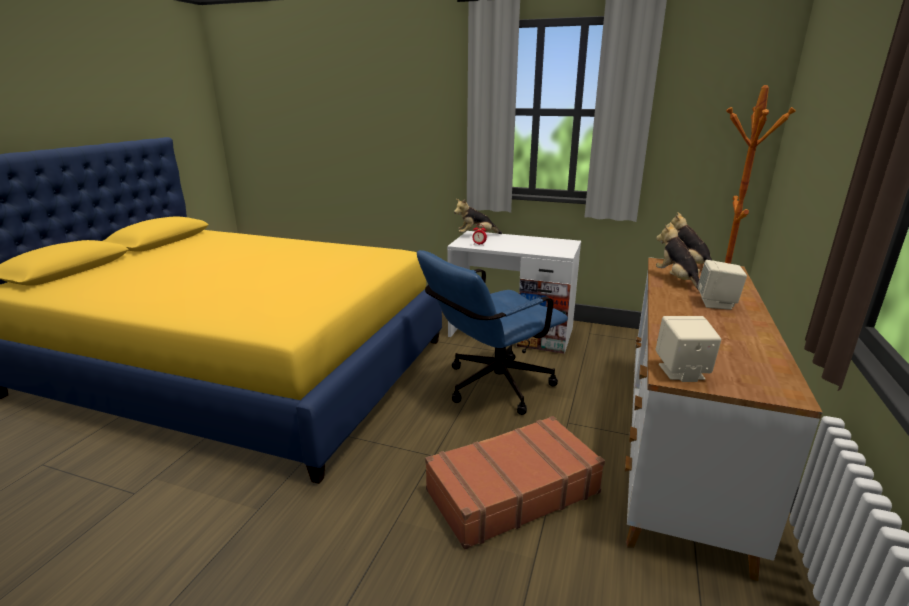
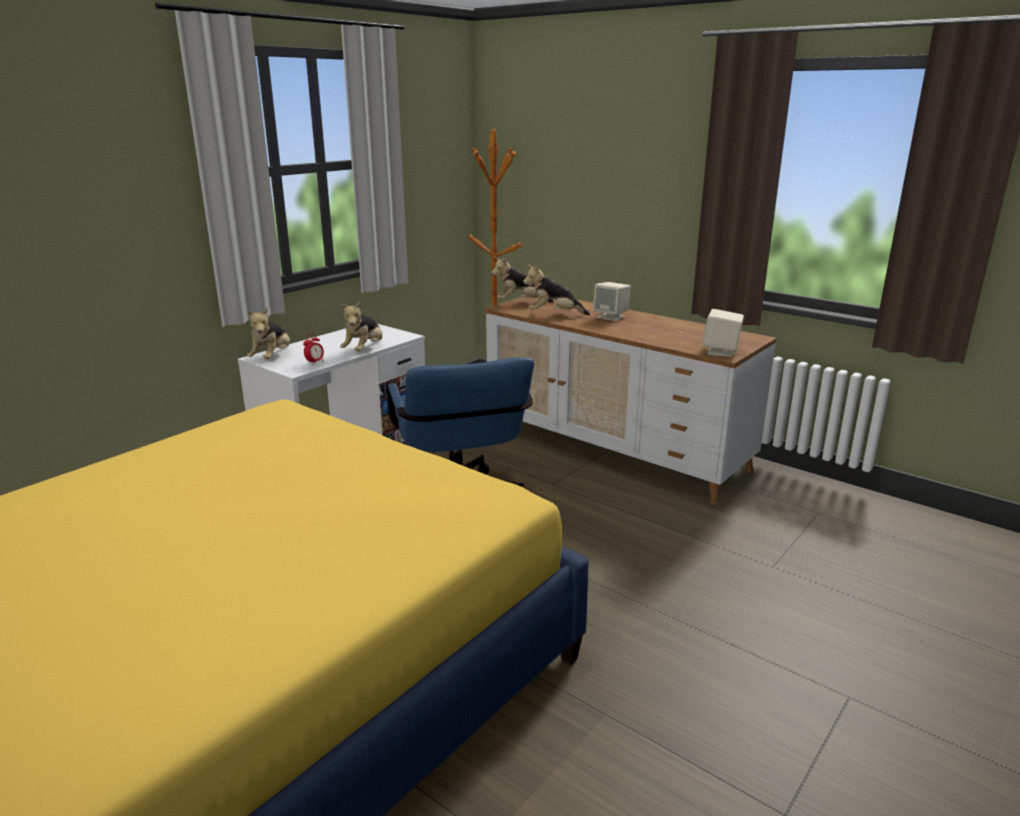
camera: 70 degrees left, 0 degrees up
brown suitcase [425,416,605,550] -> none
none -> plush toy [340,301,382,351]

